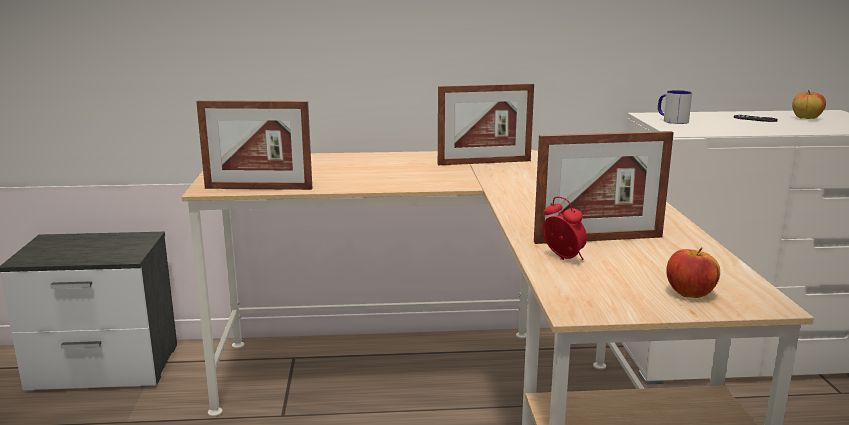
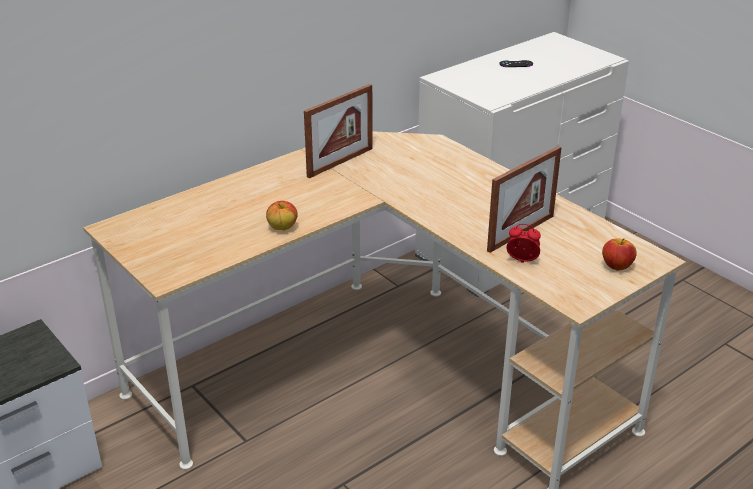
camera: 35 degrees left, 15 degrees up
picture frame [196,100,312,190] -> none
mug [658,90,692,124] -> none
apple [792,90,826,119] -> apple moved to [266,201,298,231]

